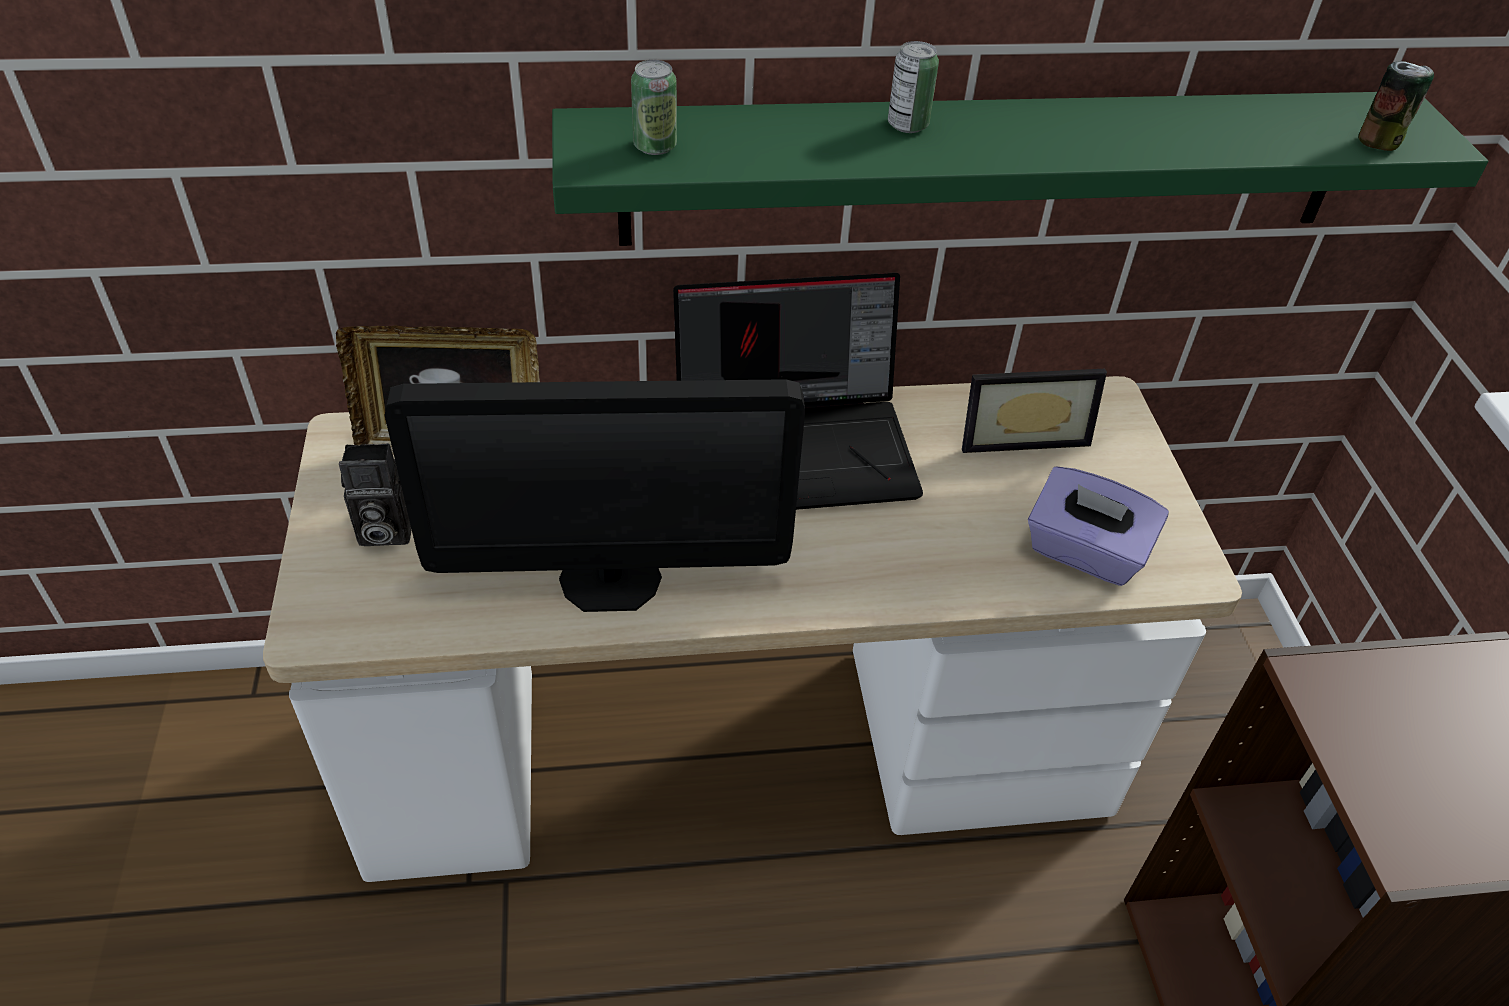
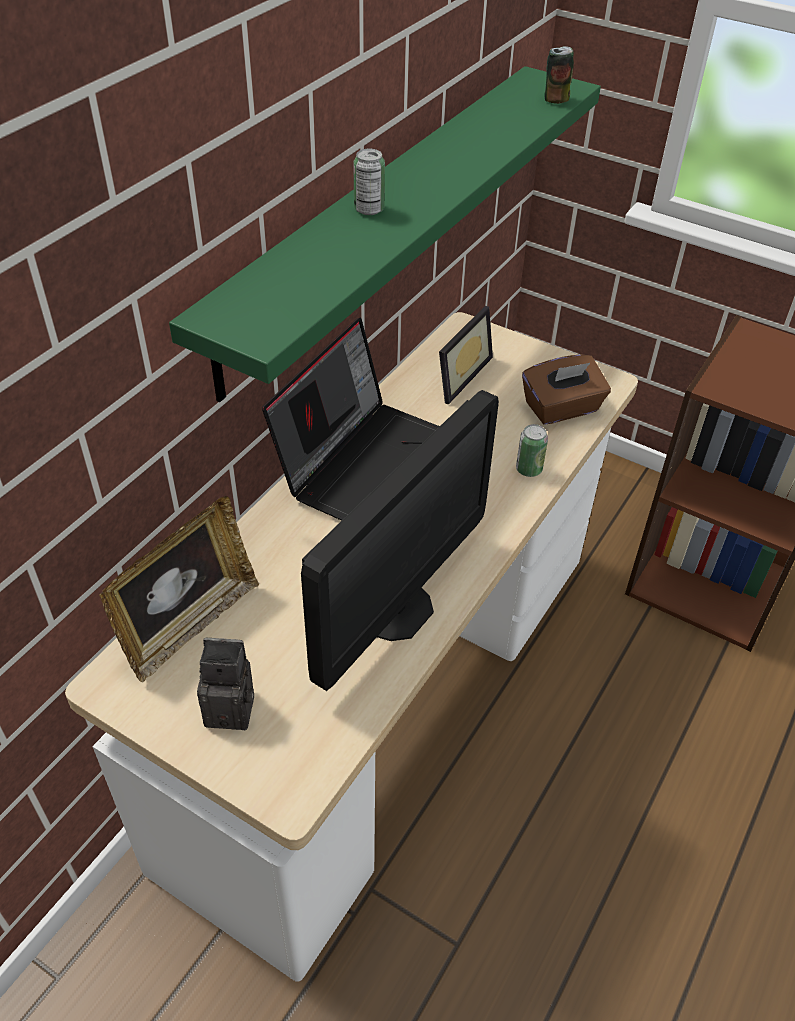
camera: 50 degrees left, 0 degrees up
camera [339,443,412,546] -> camera turned 120 degrees counterclockwise [197,638,254,730]
can [631,60,677,155] -> can moved to [516,424,548,477]
purple tissue box [1028,466,1169,586] -> brown tissue box [522,354,611,425]

